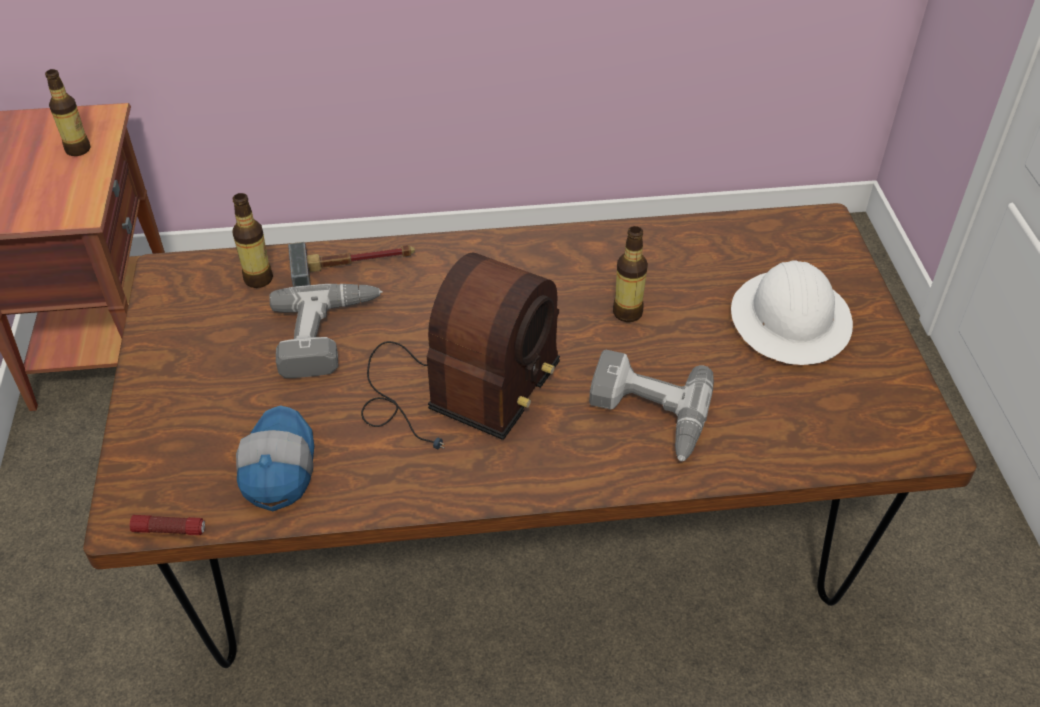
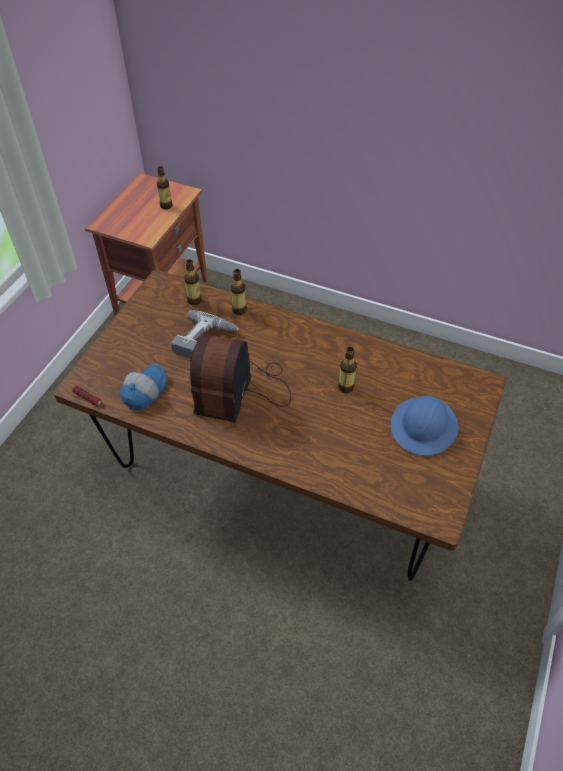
camera: 30 degrees right, 5 degrees up
hammer [288,242,415,287] -> bottle [231,269,247,315]
radio [361,252,560,449] -> radio turned 135 degrees clockwise [190,334,291,422]
power drill [589,350,714,461] -> none
white hard hat [731,261,853,365] -> blue hard hat [390,395,459,455]

